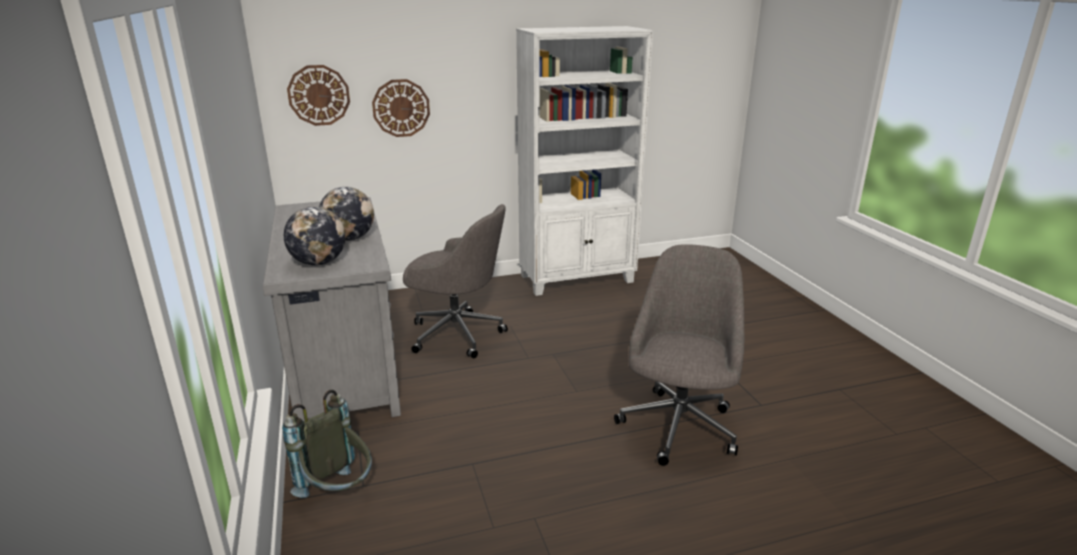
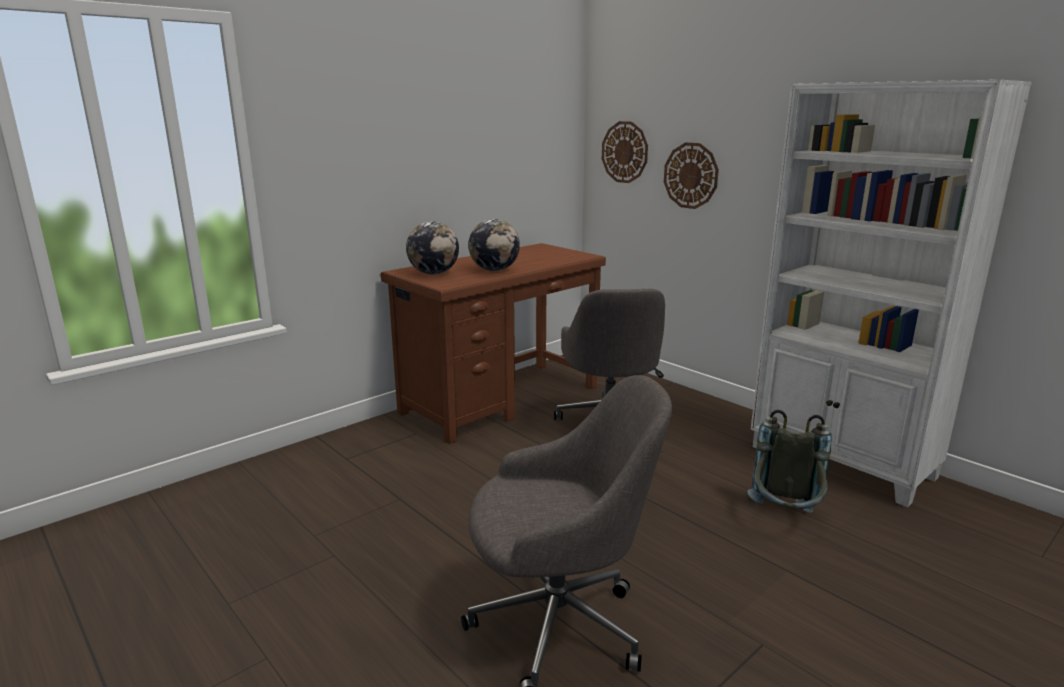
camera: 65 degrees right, 5 degrees down
grey desk [263,197,401,421] -> brown desk [381,243,606,444]
grey backpack [282,390,372,498] -> grey backpack moved to [747,409,832,513]

